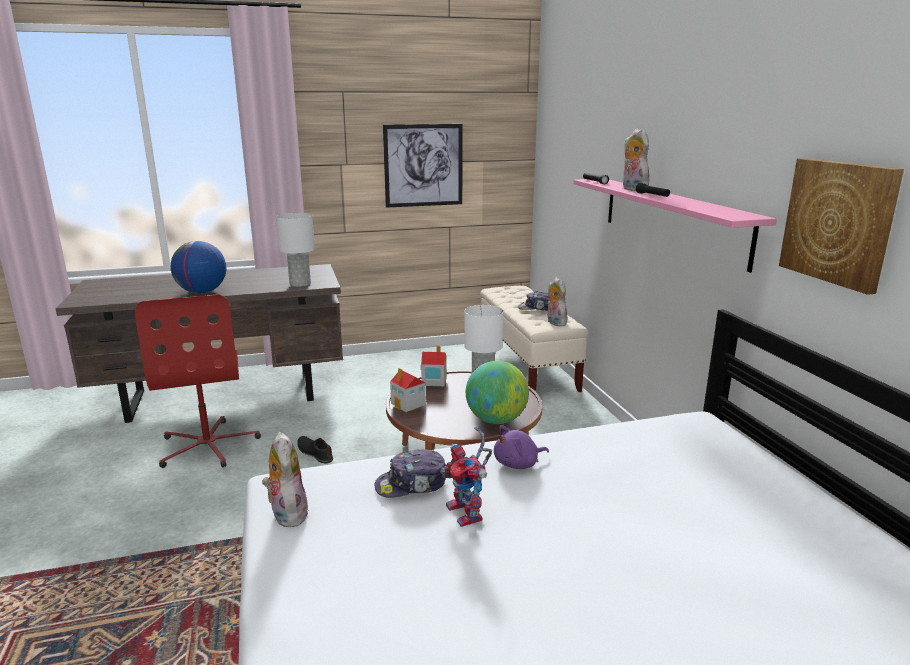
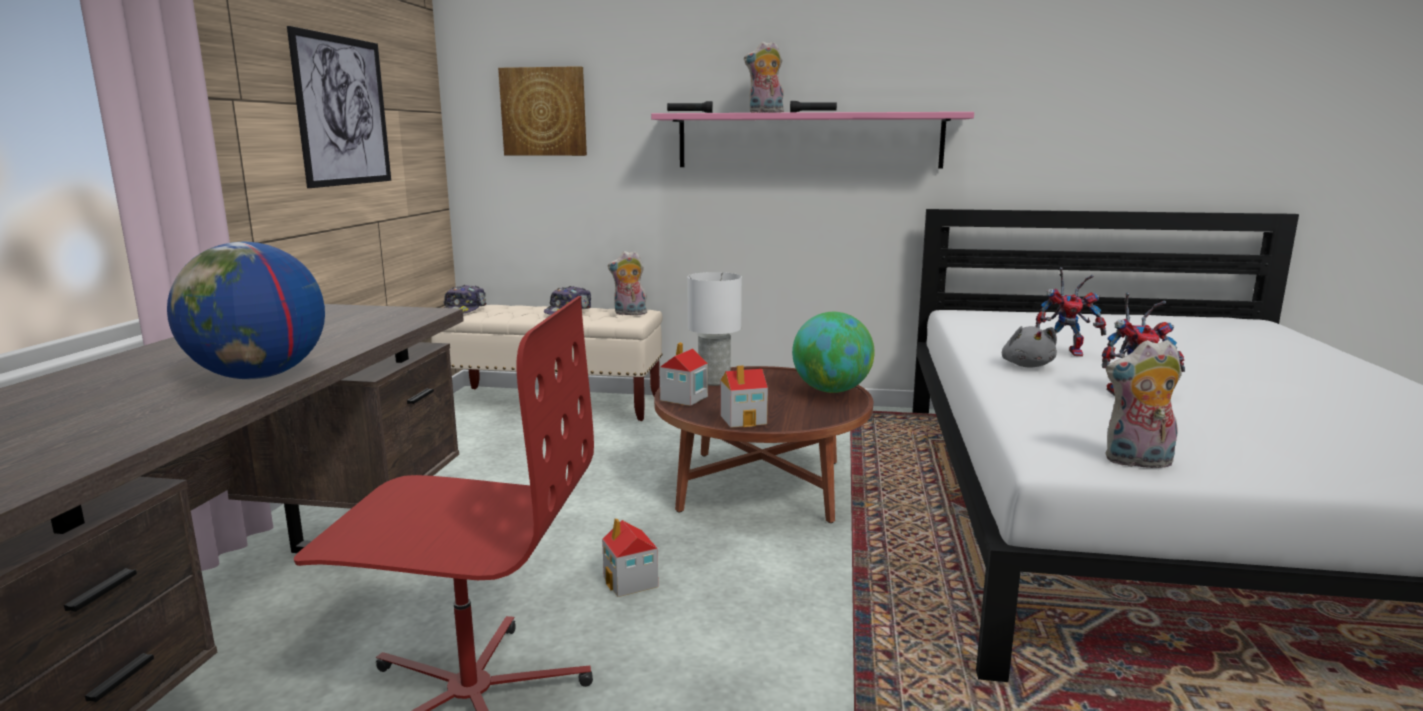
camera: 65 degrees left, 5 degrees down
white table lamp [276,213,315,287] -> none
black shoe [297,436,333,463] -> toy house [602,518,658,597]
cap [375,449,446,498] -> cap moved to [443,285,486,314]
purple plush toy [494,425,549,469] -> grey plush toy [1002,326,1057,367]
picture [779,158,904,295] -> picture moved to [498,66,587,156]
none -> toy robot [1036,267,1106,357]

